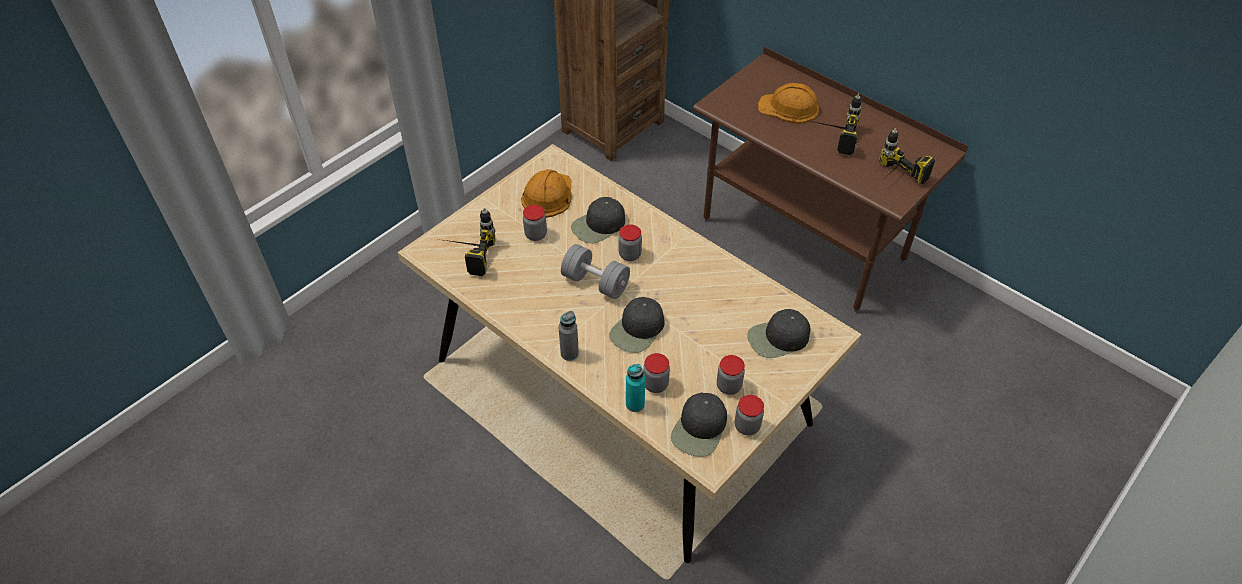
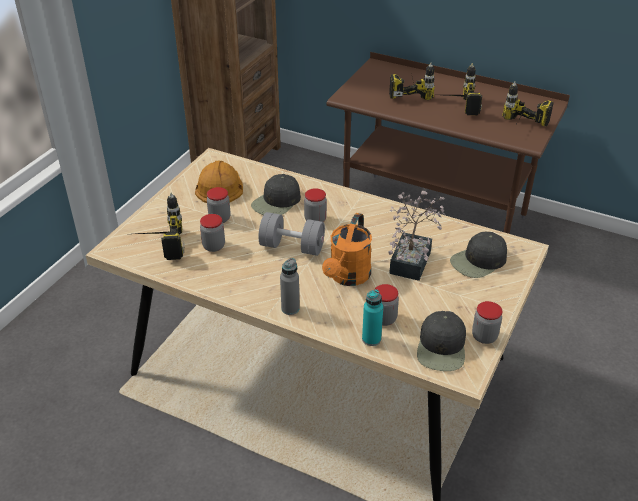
camera: 15 degrees left, 10 degrees down
black cap [609,297,665,353] -> orange watering can [322,213,372,286]
jar [717,355,745,395] -> jar moved to [200,214,225,252]
orange hard hat [758,83,819,124] -> power drill [389,62,435,100]
none -> potted plant [388,191,445,281]

